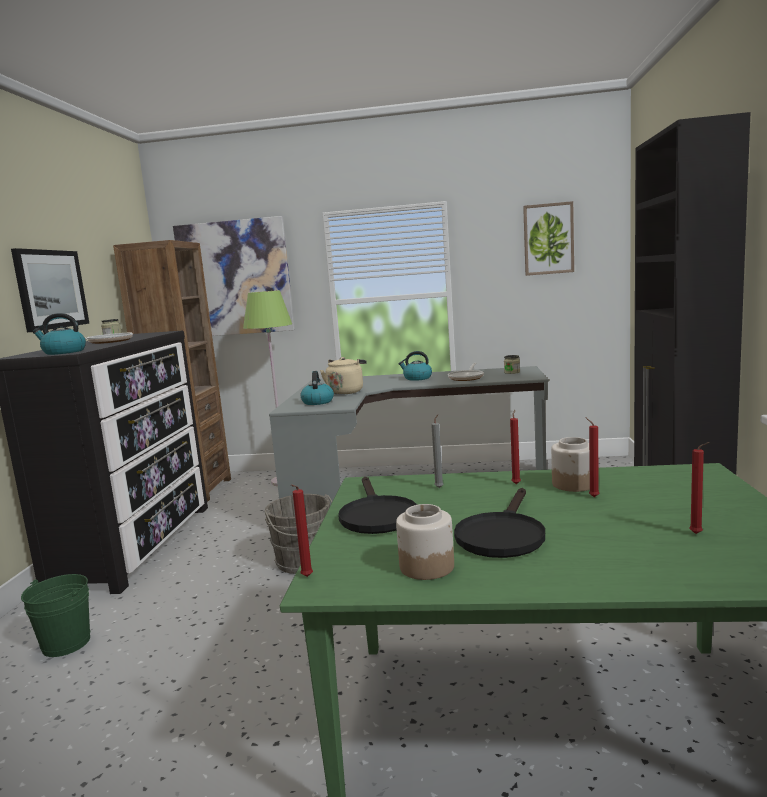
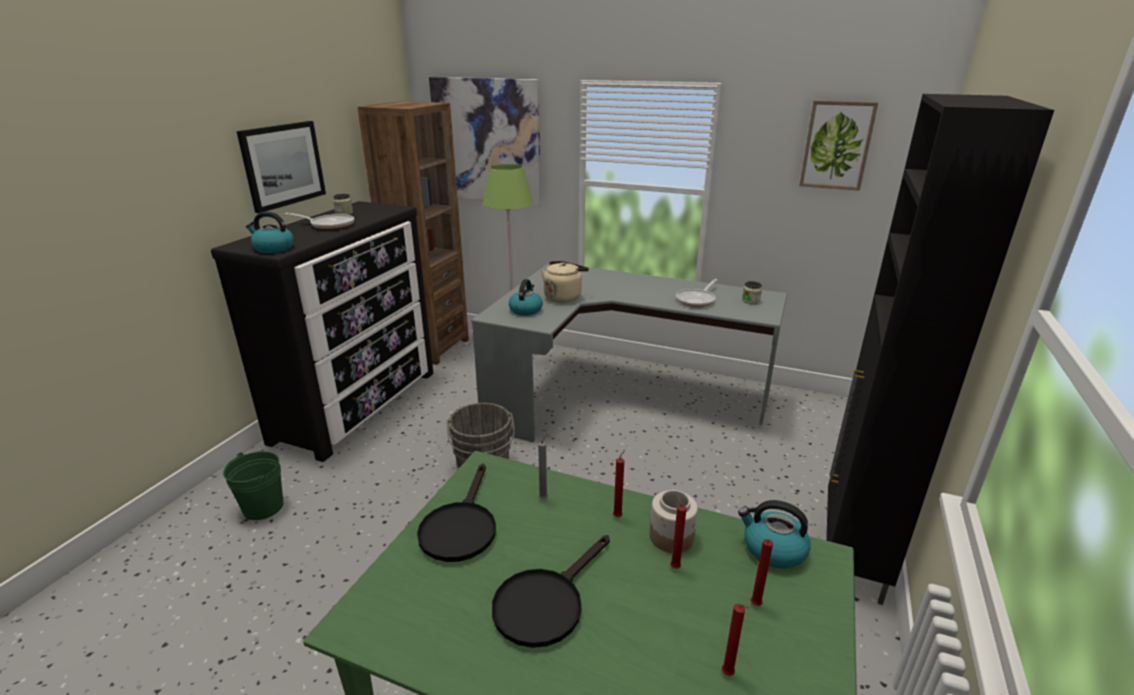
camera: 15 degrees right, 15 degrees up
red candle [291,484,313,577] -> red candle moved to [751,539,773,606]
jar [396,504,454,580] -> none
kettle [398,351,432,381] -> kettle moved to [738,500,811,569]

